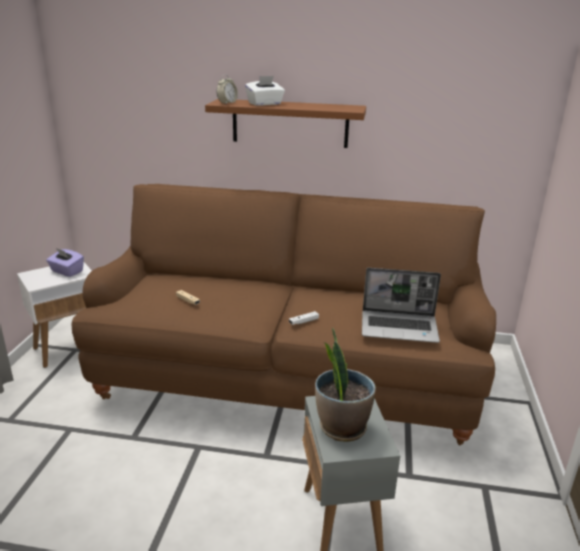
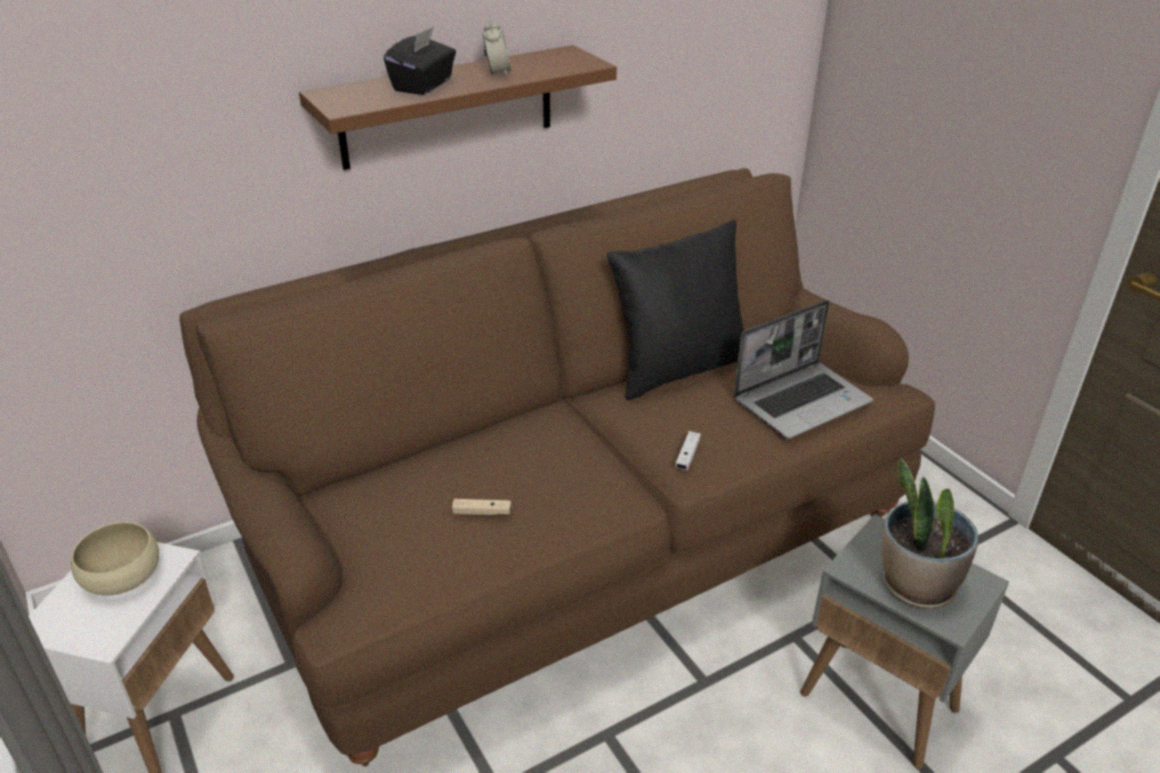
camera: 40 degrees left, 10 degrees up
purple tissue box [46,248,84,277] -> beige bowl [71,522,159,595]
alarm clock [217,74,238,104] -> alarm clock moved to [483,17,511,77]
white tissue box [245,76,285,106] -> black tissue box [384,26,456,95]
none -> black pillow [607,220,744,400]

